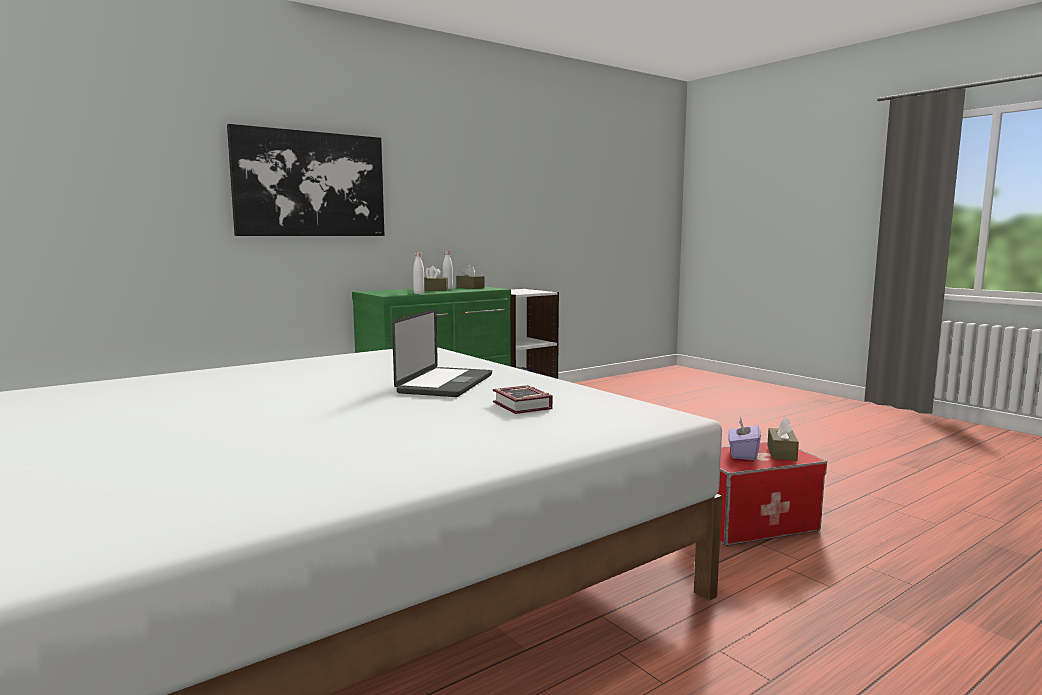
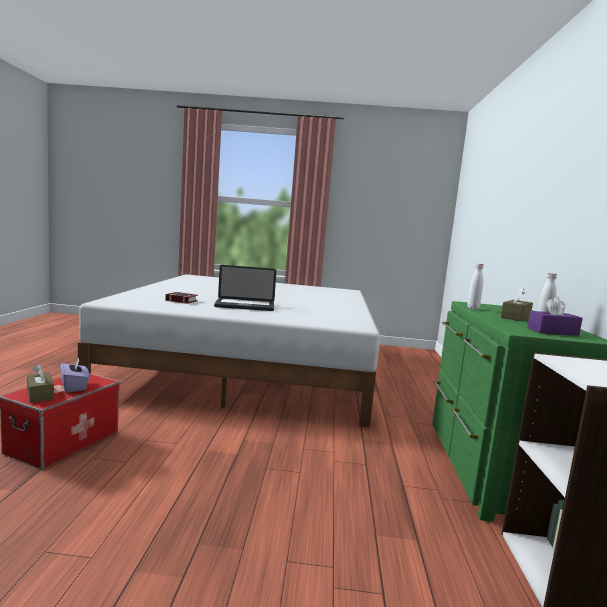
camera: 130 degrees right, 0 degrees up
picture [227,124,384,236] -> none
laptop [392,309,492,397] -> laptop turned 60 degrees counterclockwise [214,265,276,311]
brown tissue box [456,265,485,289] -> purple tissue box [527,297,583,336]

